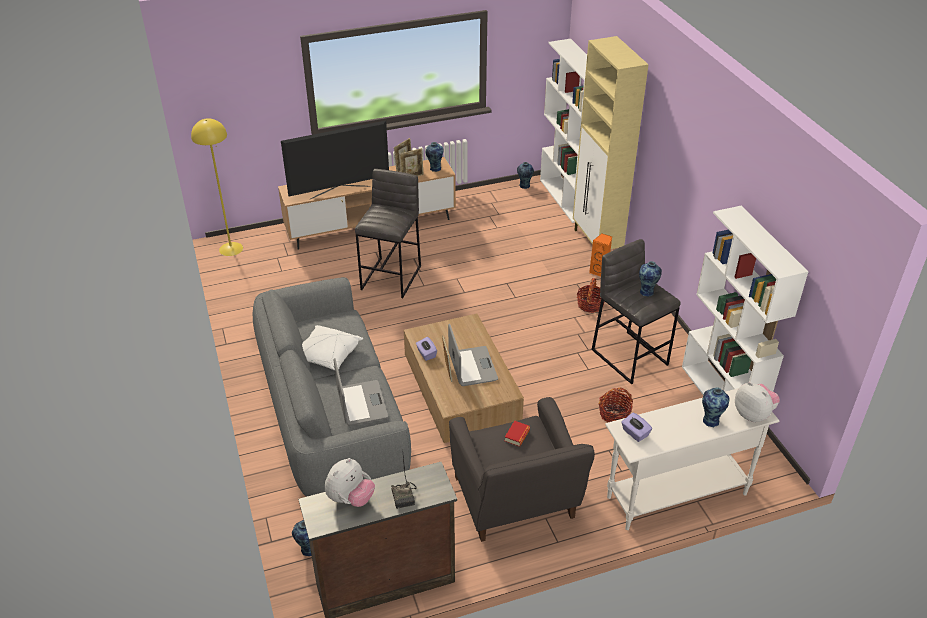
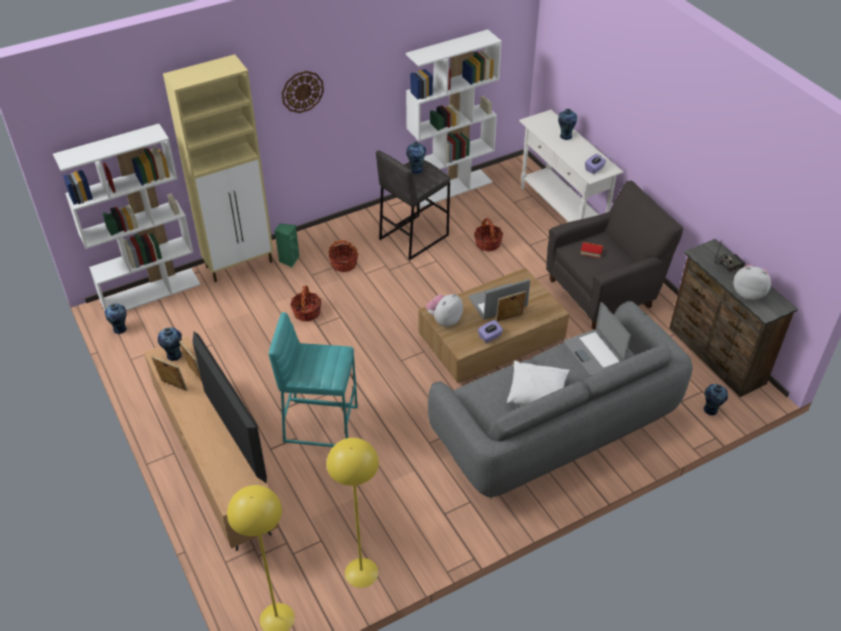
camera: 100 degrees left, 5 degrees up
laptop [334,358,388,426] -> laptop turned 90 degrees counterclockwise [564,302,631,376]
grey stool [355,169,421,298] -> turquoise stool [269,312,358,447]
orange speaker [589,234,612,277] -> green speaker [275,224,299,267]
plush toy [735,382,780,422] -> plush toy moved to [426,293,463,327]
none -> wall clock [282,71,324,113]
none -> basket [290,286,321,321]
none -> yellow floor lamp [327,438,379,588]

